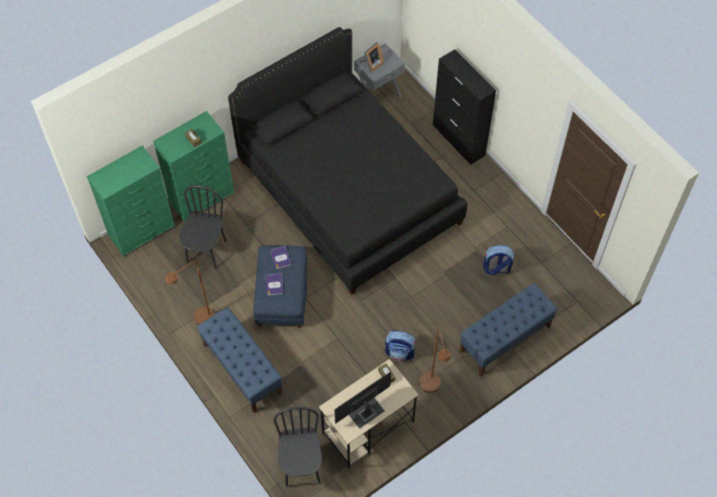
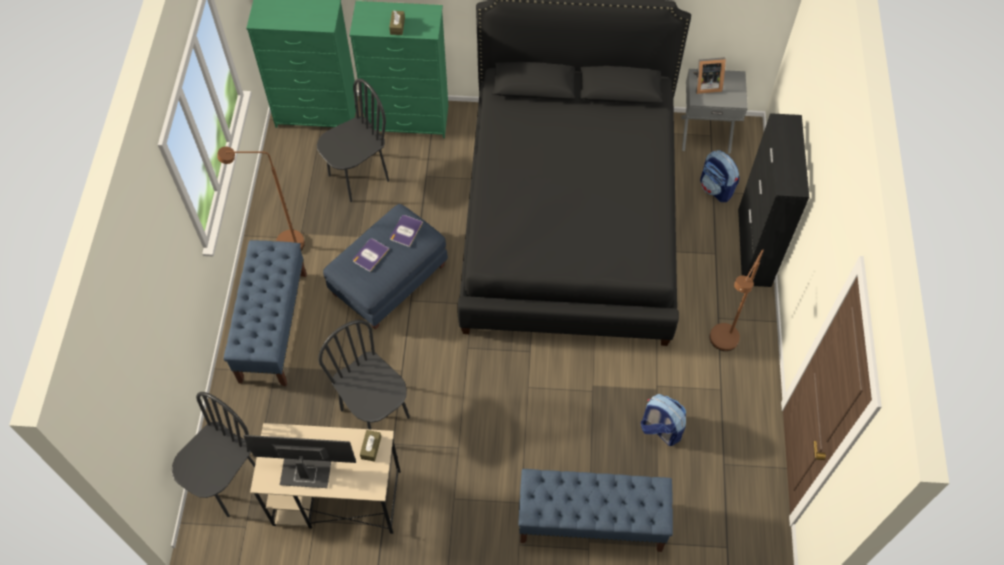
camera: 40 degrees right, 0 degrees up
backpack [385,330,416,361] -> backpack moved to [700,150,740,202]
brown floor lamp [420,327,451,393] -> brown floor lamp moved to [710,249,764,351]
none -> black chair [318,320,410,430]

